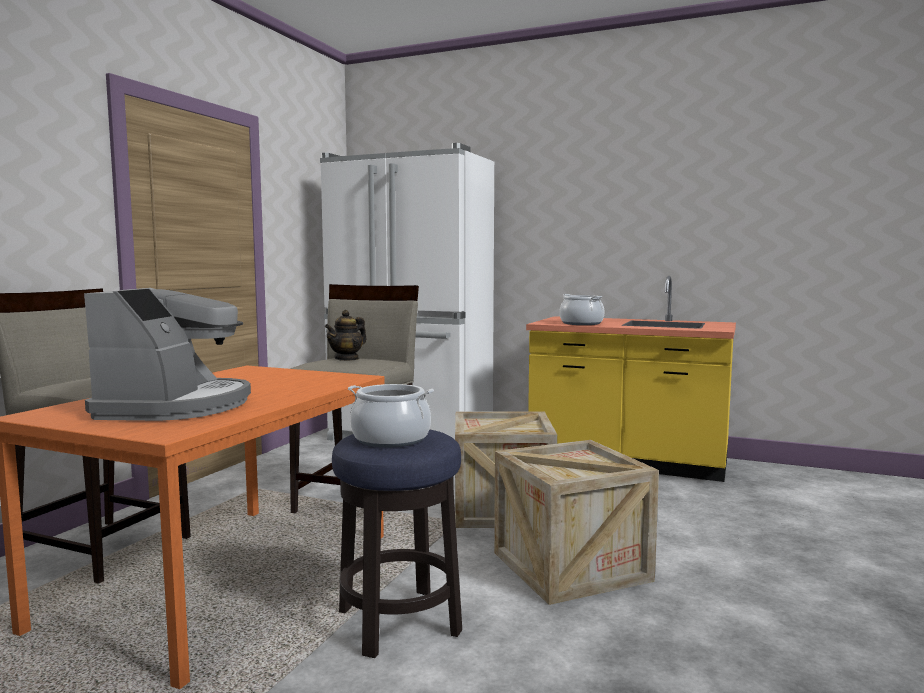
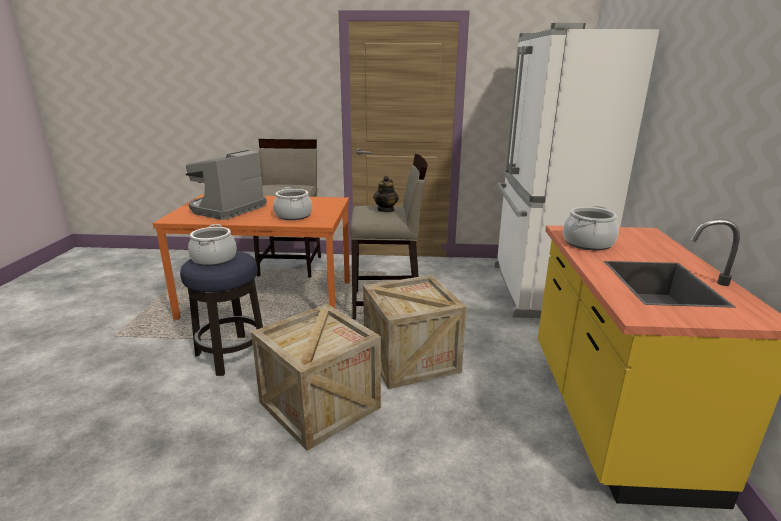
camera: 70 degrees right, 15 degrees up
coffee machine [84,288,251,421] -> coffee machine turned 135 degrees clockwise [185,150,267,220]
teapot [325,310,367,361] -> teapot turned 90 degrees counterclockwise [373,176,399,212]
none -> cooking pot [273,187,312,220]

